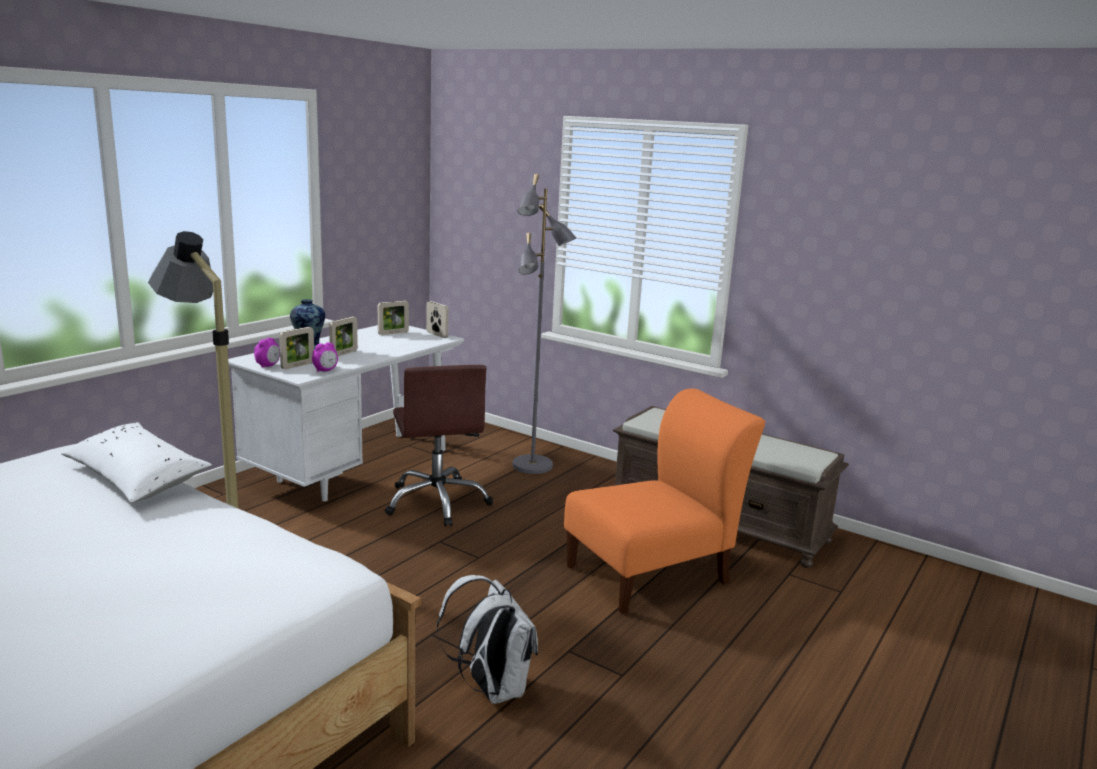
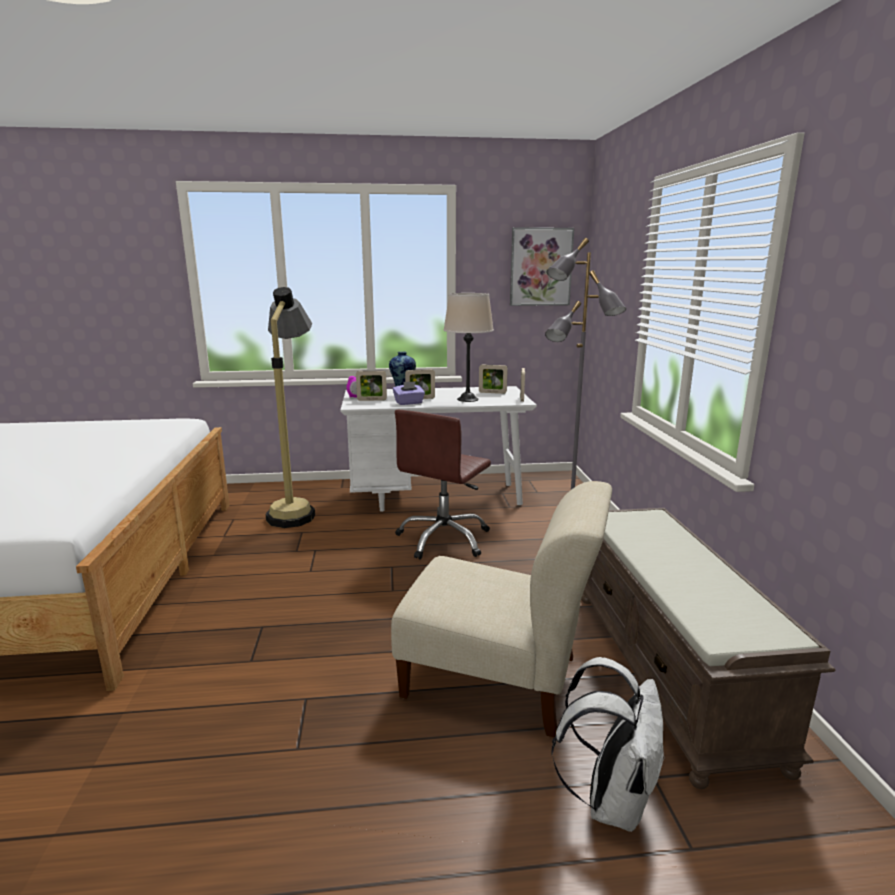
camera: 50 degrees right, 0 degrees up
white pillow [61,422,212,503] -> none
alarm clock [312,342,338,372] -> none
white backpack [437,575,538,704] -> white backpack moved to [551,657,665,832]
orange chair [564,388,765,614] -> beige chair [391,481,612,737]
none -> purple tissue box [393,381,425,405]
none -> beige table lamp [444,293,494,402]
none -> picture [510,227,574,306]

